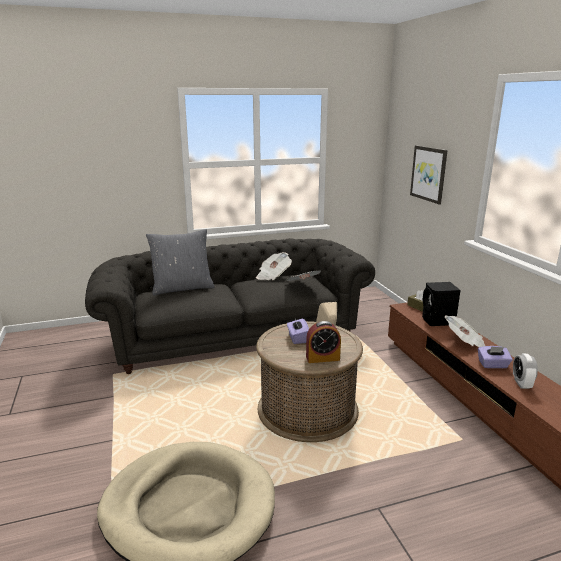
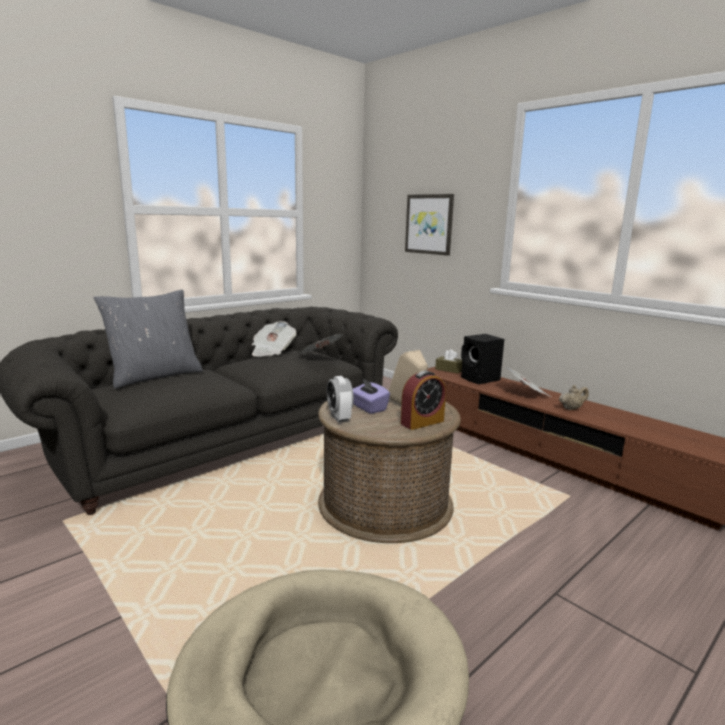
camera: 25 degrees left, 5 degrees down
purple tissue box [478,346,513,368] -> beige teapot [559,385,589,410]
alarm clock [513,354,538,389] -> alarm clock moved to [327,376,354,422]

